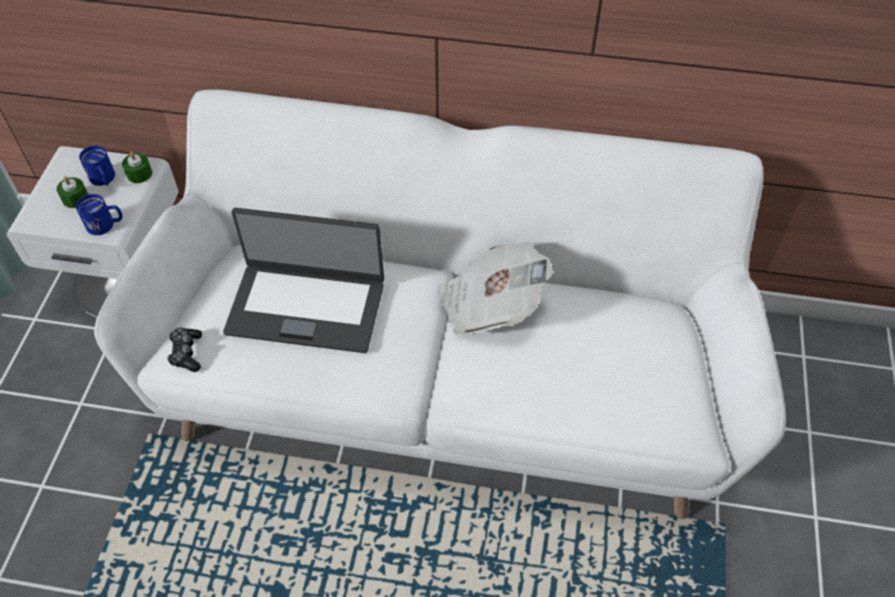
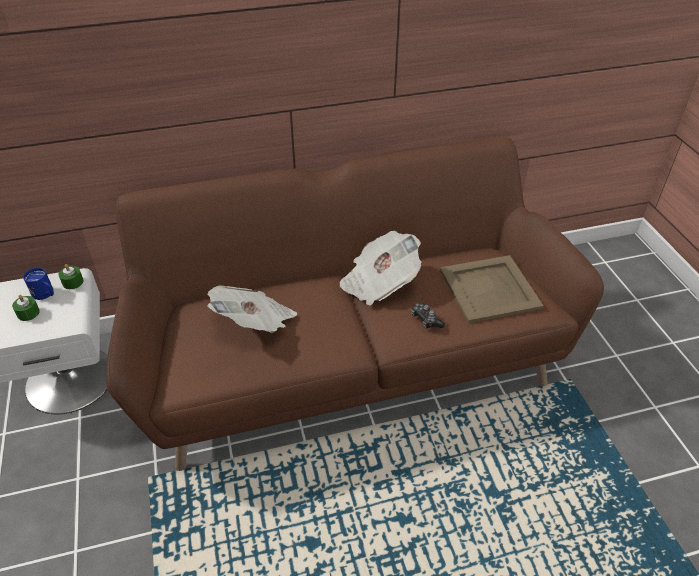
camera: 25 degrees left, 10 degrees down
blue mug [76,194,123,235] -> none
white sofa [94,89,786,519] -> brown sofa [106,137,604,471]
game controller [167,327,202,372] -> game controller moved to [411,303,445,329]
laptop [223,208,384,353] -> newspaper [207,285,297,333]
none -> beige tray [440,255,543,323]

